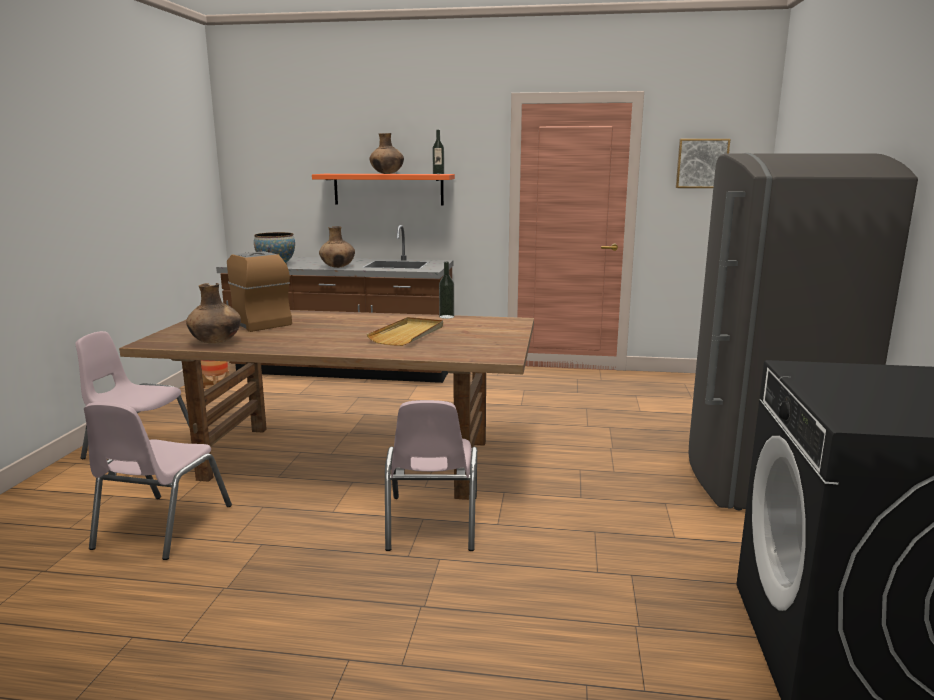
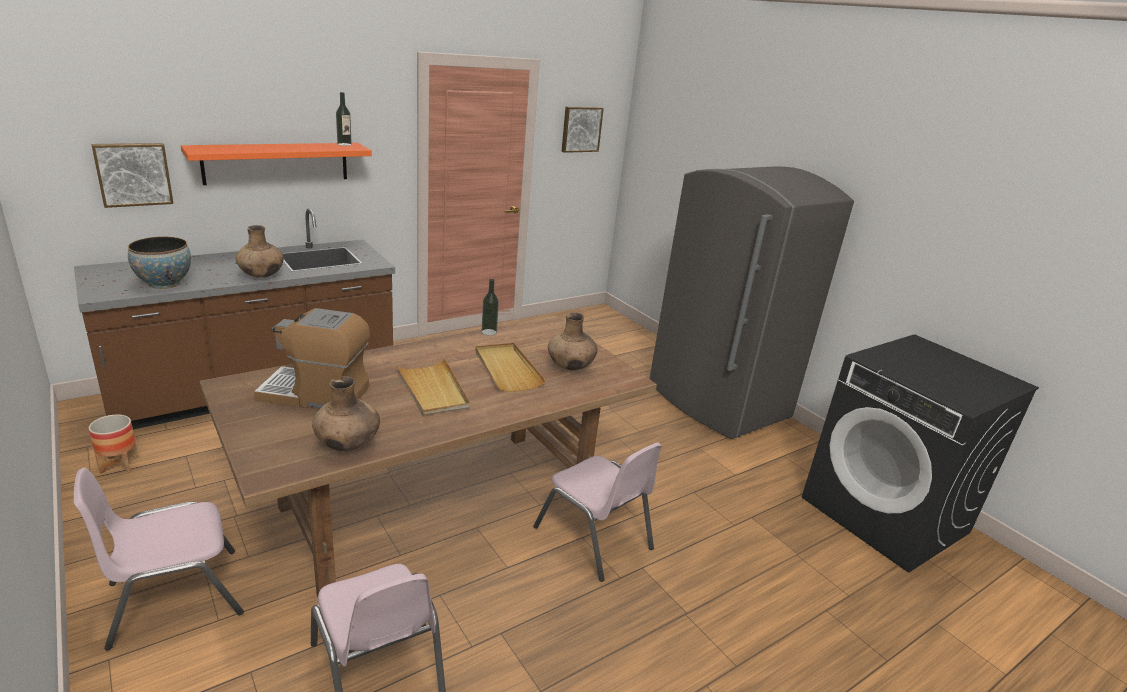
camera: 45 degrees left, 10 degrees up
brown vase [369,133,404,174] -> brown vase moved to [548,312,598,370]
none -> picture [91,143,174,208]
none -> beige tray [395,358,470,416]

